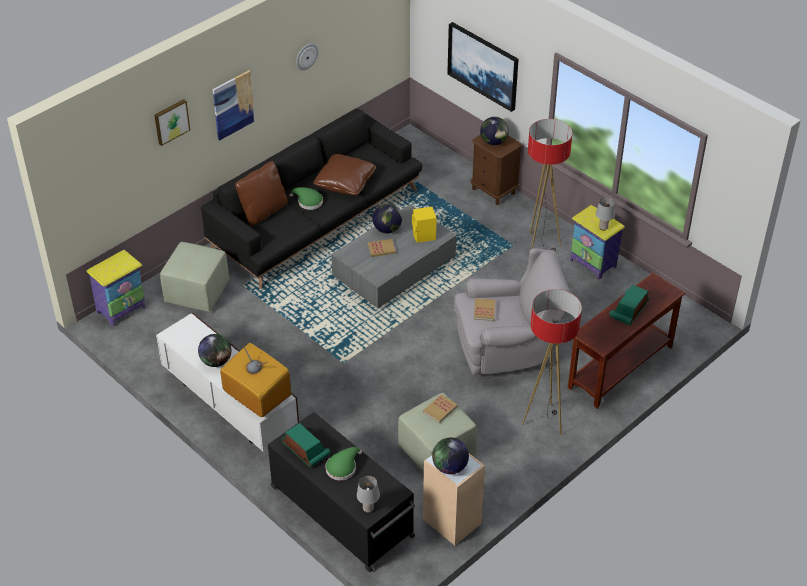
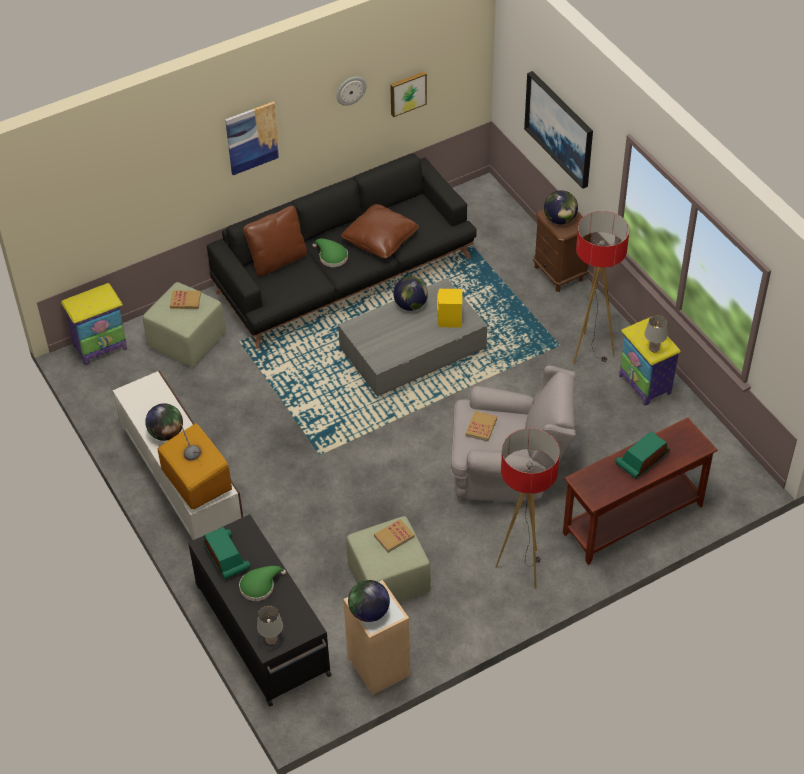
camera: 15 degrees right, 5 degrees up
picture [154,99,190,146] -> picture moved to [390,72,427,117]
book [368,239,396,257] -> book moved to [170,290,201,309]

